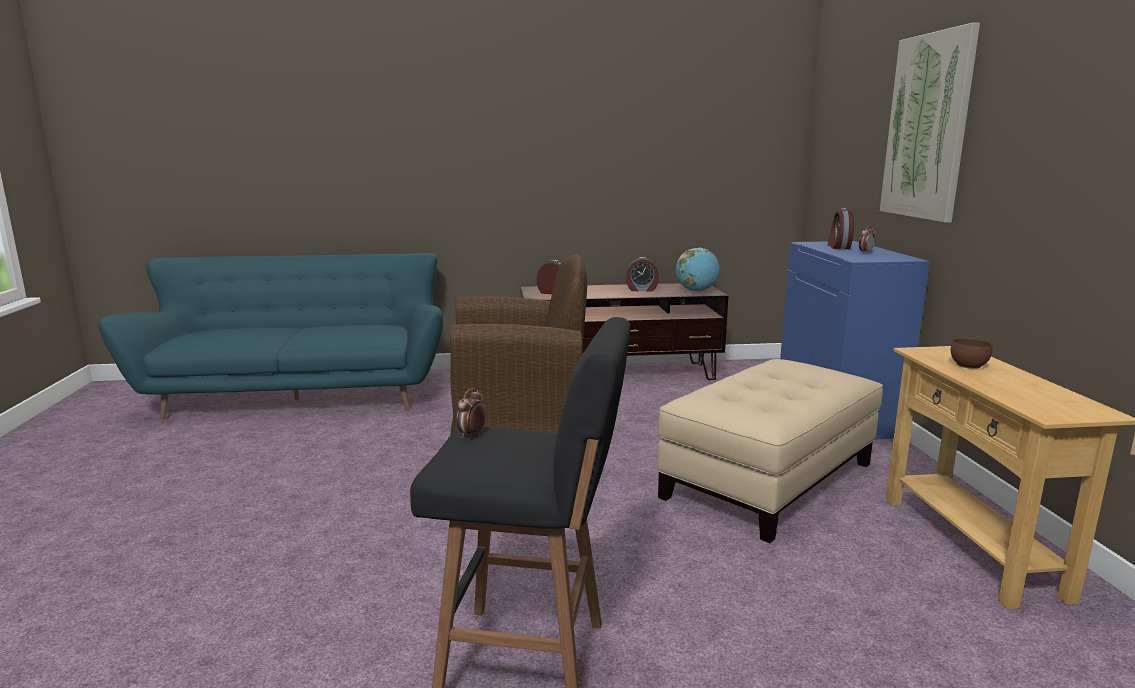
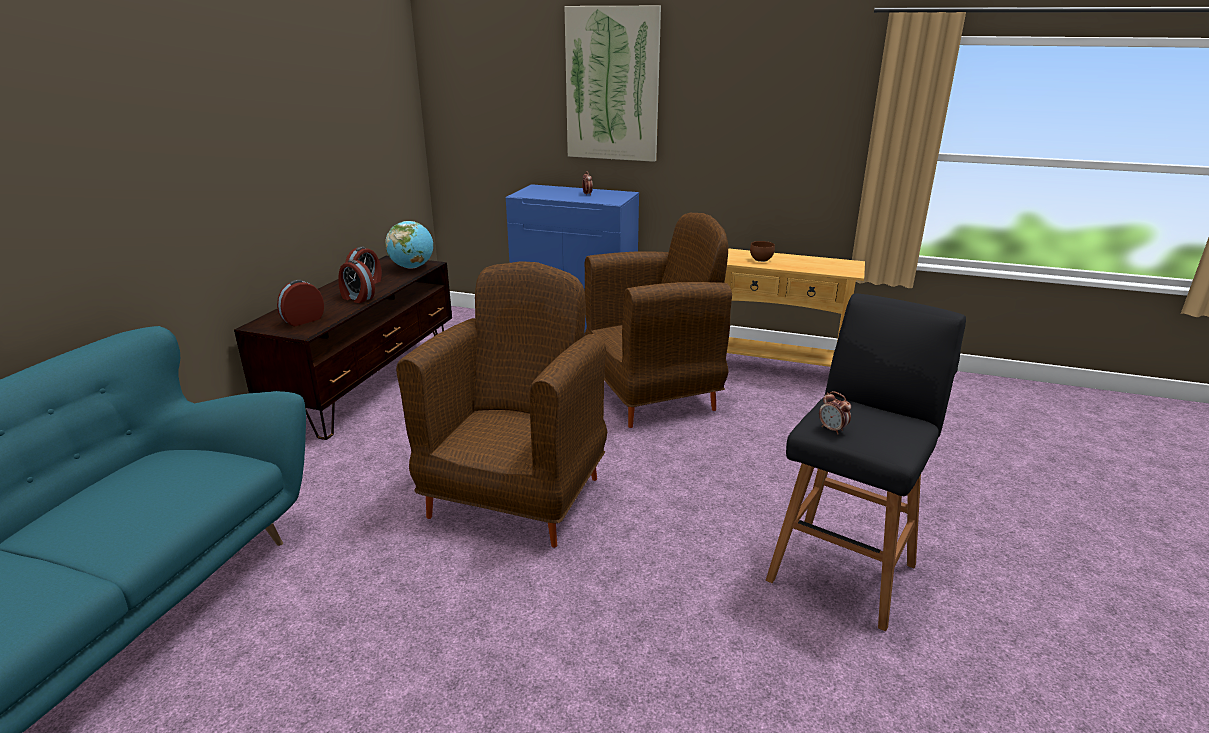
camera: 65 degrees left, 10 degrees up
beige ottoman [657,359,883,543] -> brown armchair [584,213,732,428]
alarm clock [828,208,854,249] -> alarm clock moved to [338,260,375,303]

